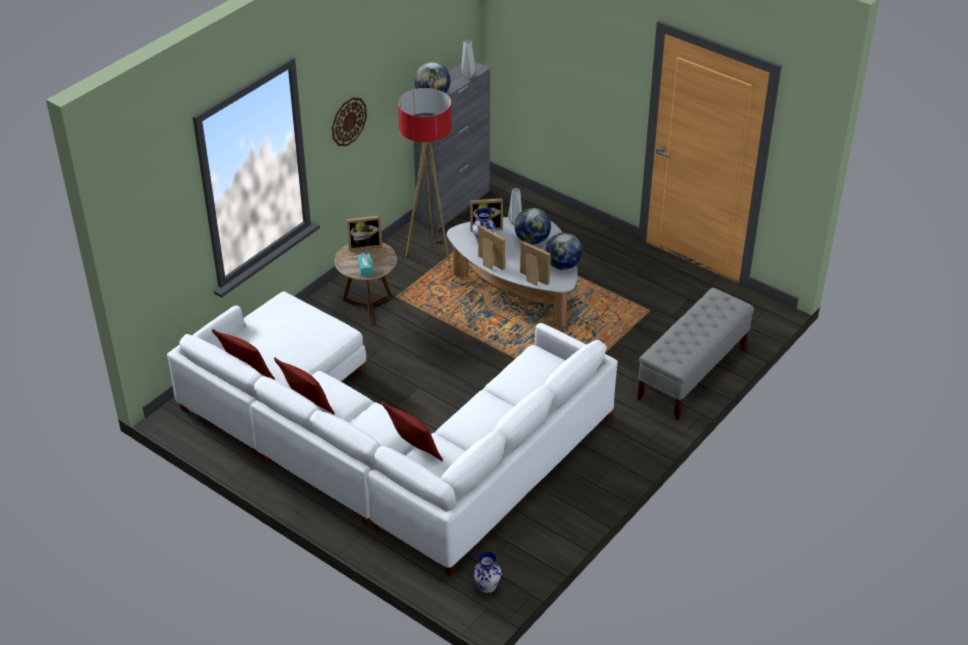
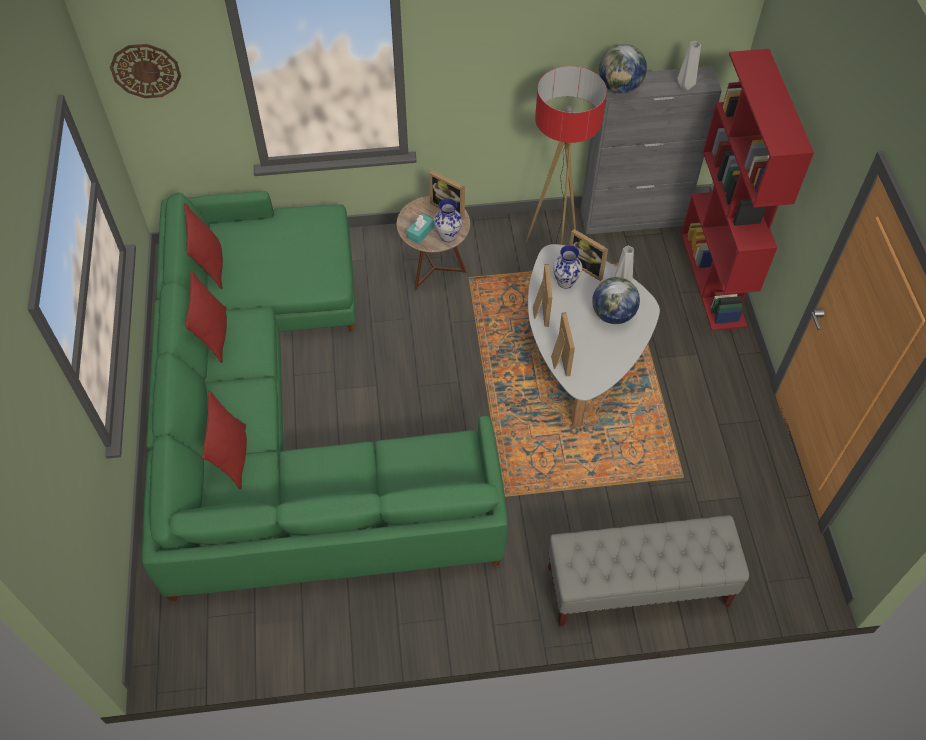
camera: 45 degrees right, 15 degrees up
white sofa [167,292,618,576] -> green sofa [141,191,508,601]
wall clock [332,97,367,146] -> wall clock moved to [110,44,181,98]
vase [473,552,501,594] -> vase moved to [434,198,463,242]
globe [545,233,583,270] -> none
none -> red bookcase [681,49,814,331]

